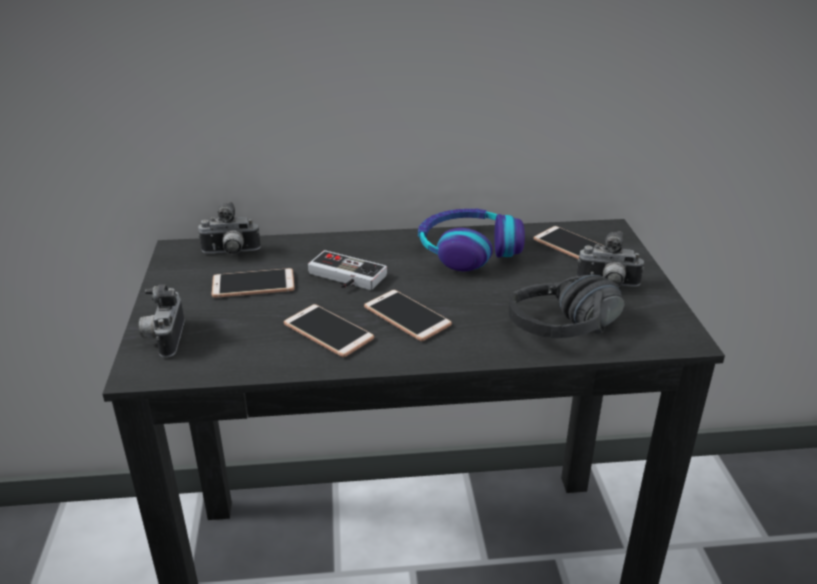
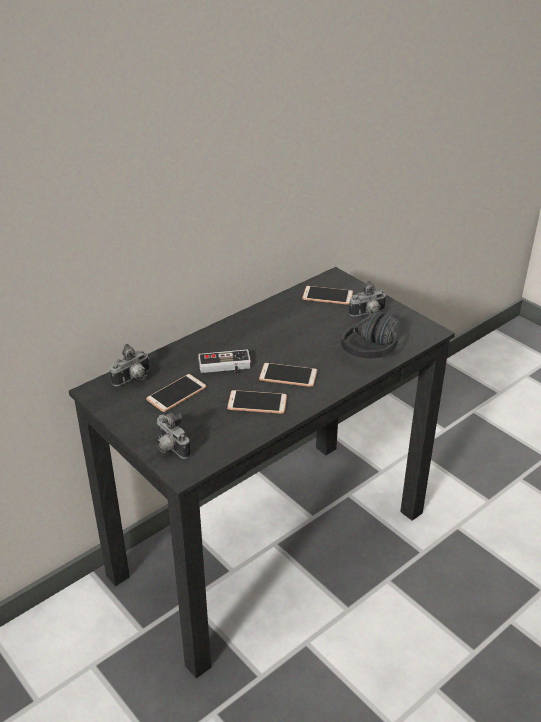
camera: 35 degrees left, 5 degrees up
headphones [418,209,525,271] -> none

